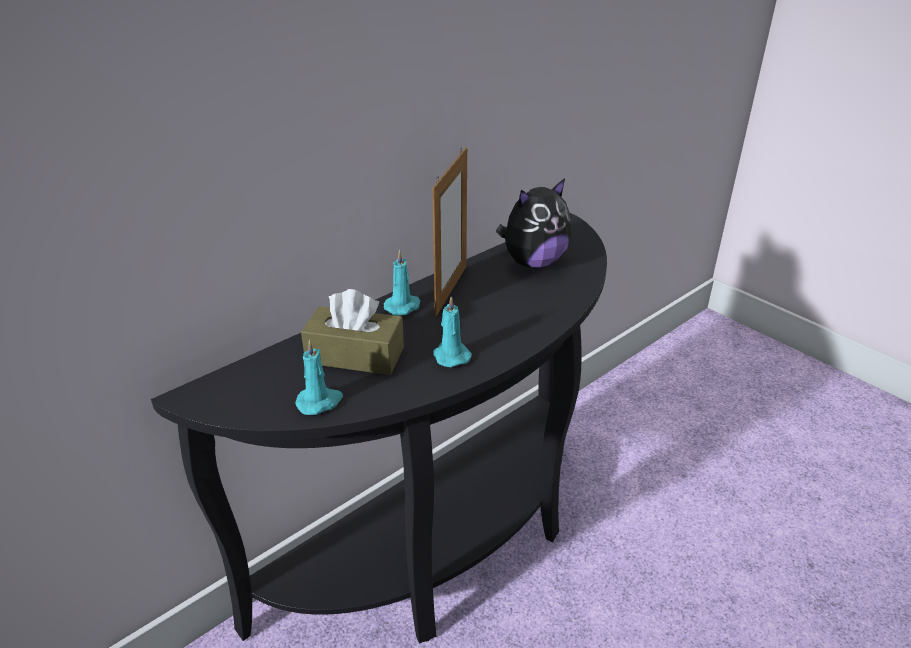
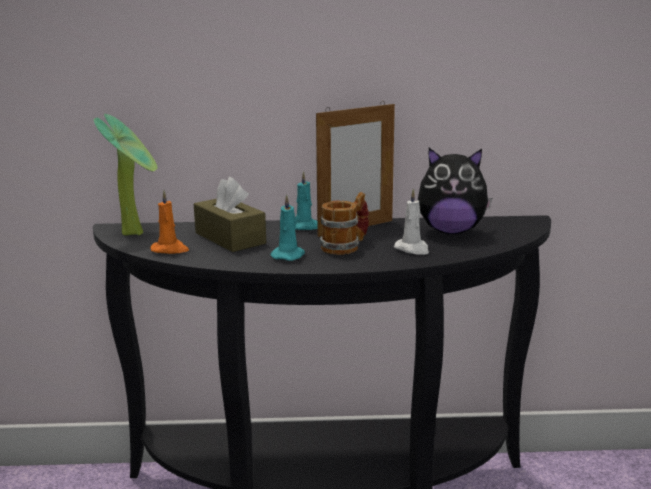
camera: 40 degrees right, 15 degrees down
turquoise candle [295,339,343,415] -> orange candle [150,190,189,254]
none -> potted plant [94,114,157,236]
none -> mug [320,192,369,255]
none -> white candle [394,188,429,255]

